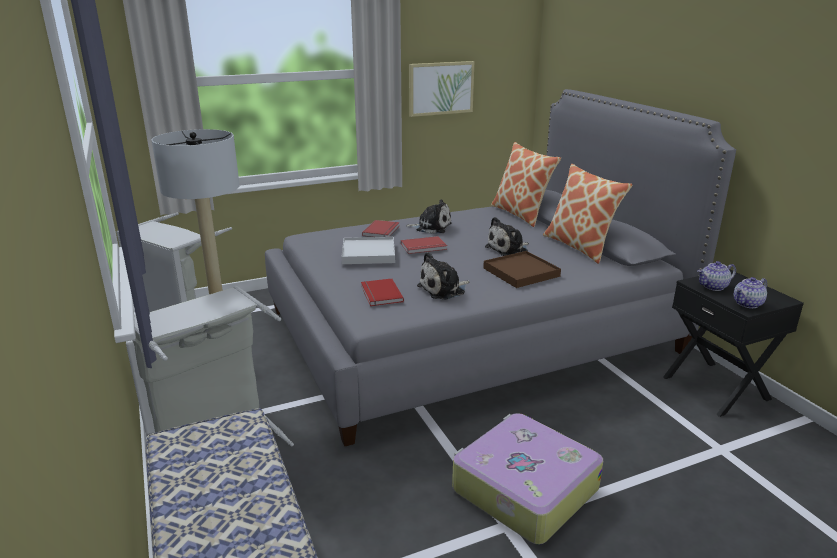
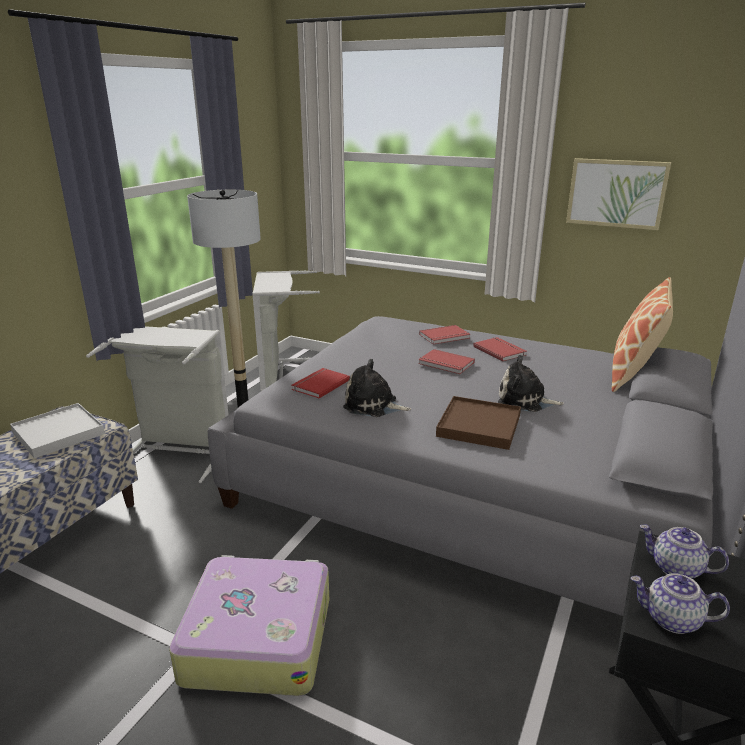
camera: 50 degrees right, 0 degrees up
white tray [341,237,395,264] -> white tray moved to [10,403,105,459]
plush toy [406,199,452,234] -> red book [473,337,527,361]
pillow [543,164,632,264] -> none

